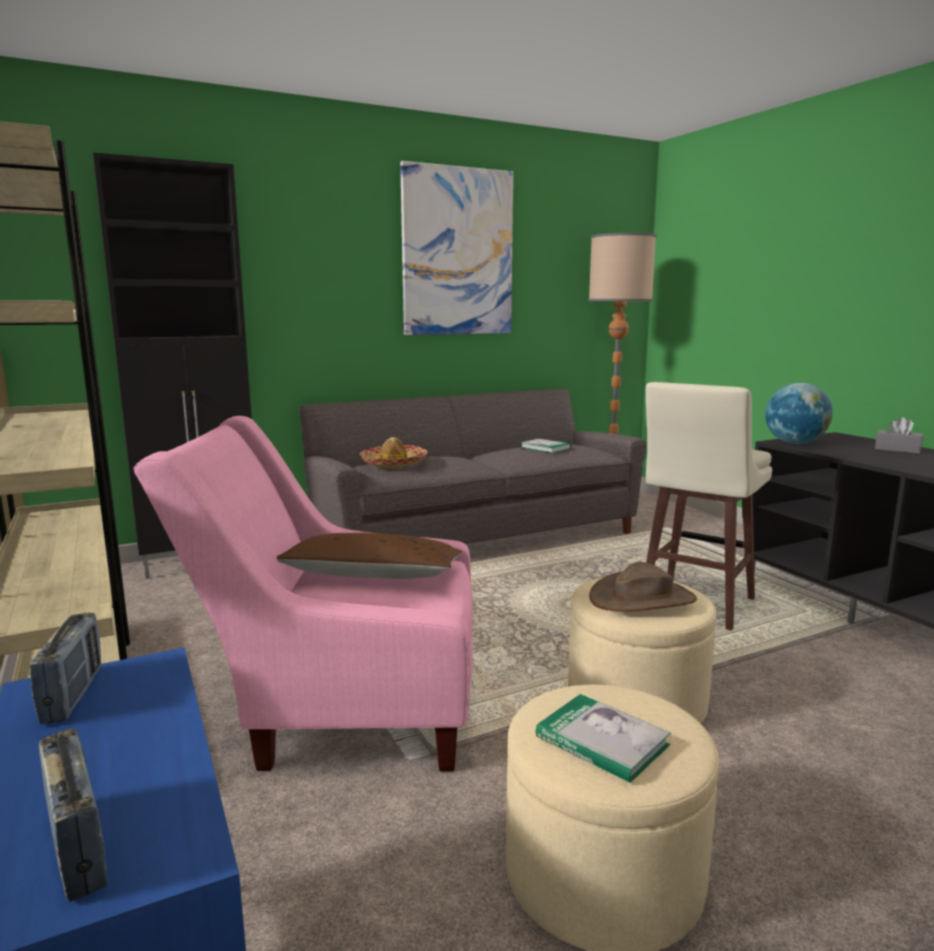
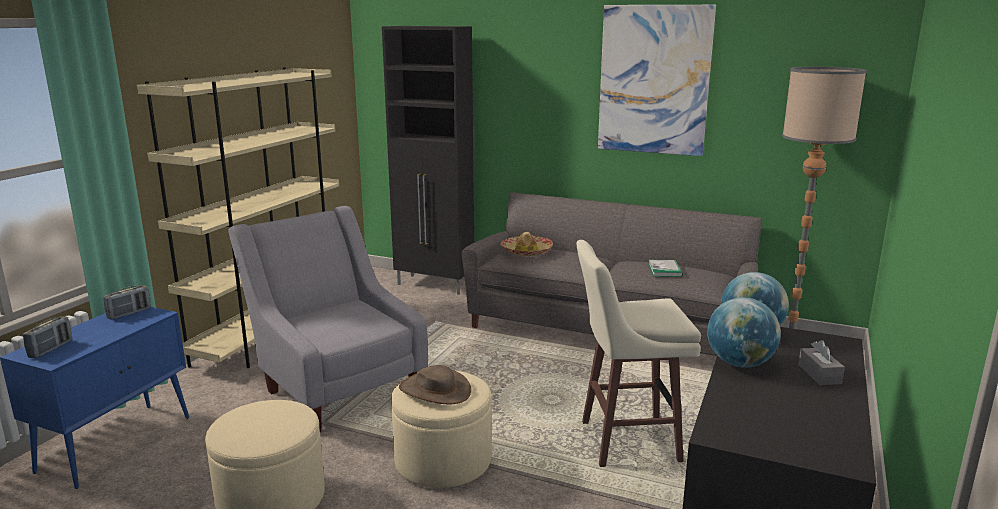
camera: 50 degrees right, 5 degrees up
pink armchair [133,416,473,772] -> grey armchair [228,206,428,432]
brown pillow [277,533,462,579] -> none
book [536,694,671,783] -> none
none -> globe [707,297,781,368]

